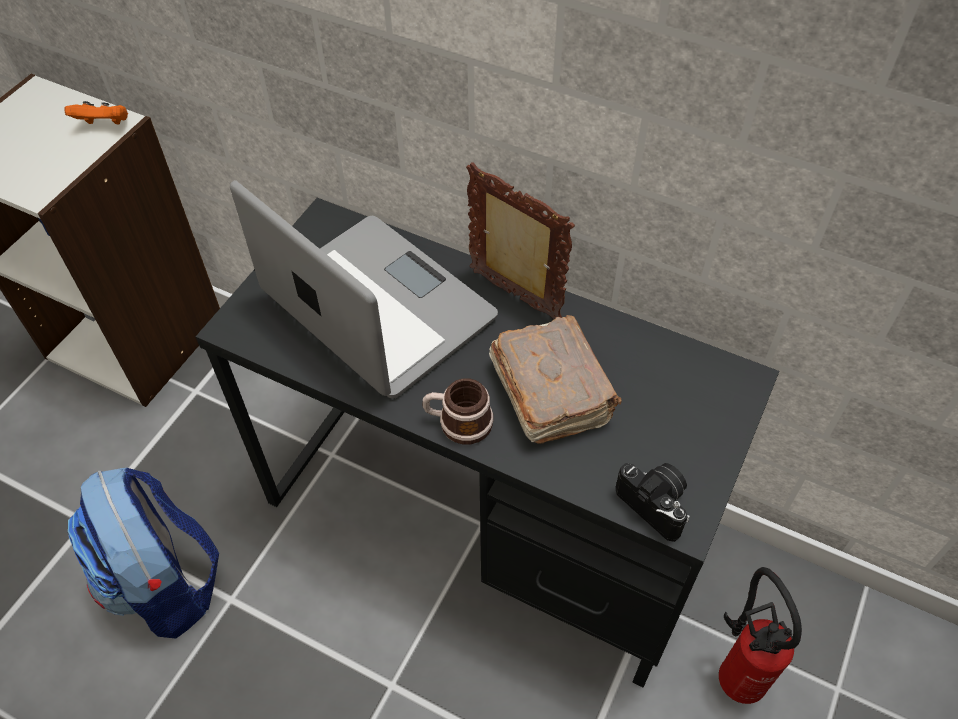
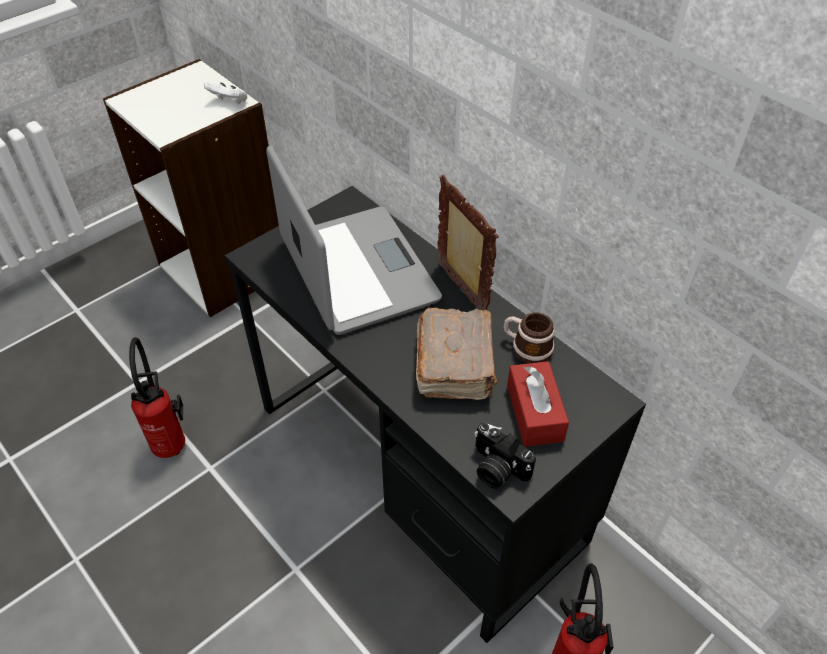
camera: 20 degrees right, 5 degrees down
orange game controller [64,101,128,124] -> white game controller [204,82,248,104]
backpack [68,468,219,639] -> fire extinguisher [129,337,185,458]
mug [423,378,493,444] -> mug moved to [503,312,555,363]
camera [615,463,690,542] -> camera turned 150 degrees clockwise [474,423,536,489]
none -> red tissue box [507,361,569,447]

